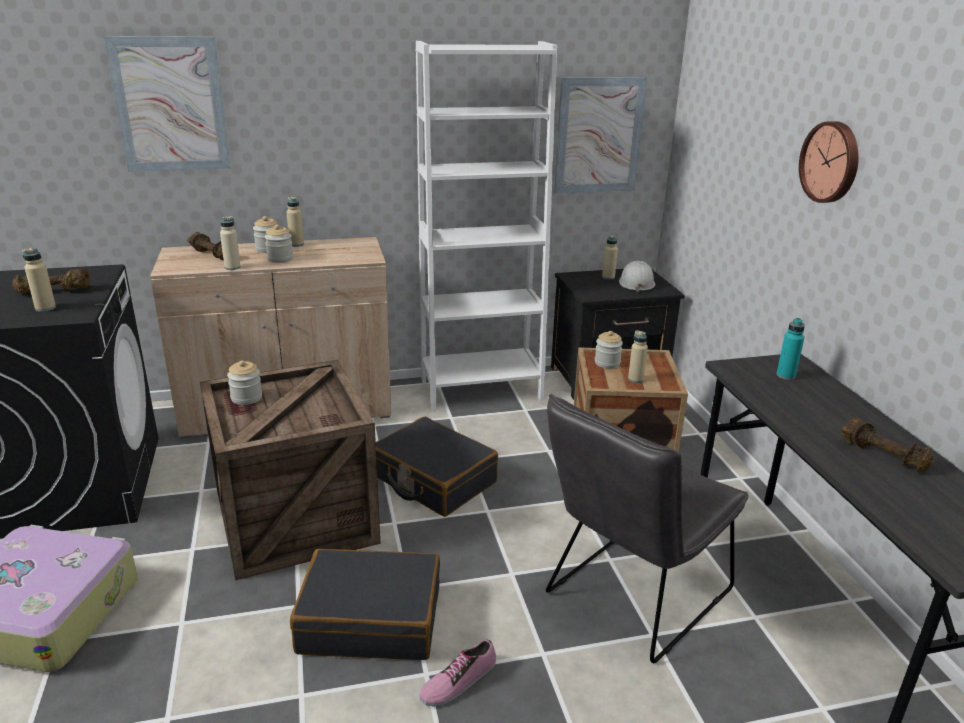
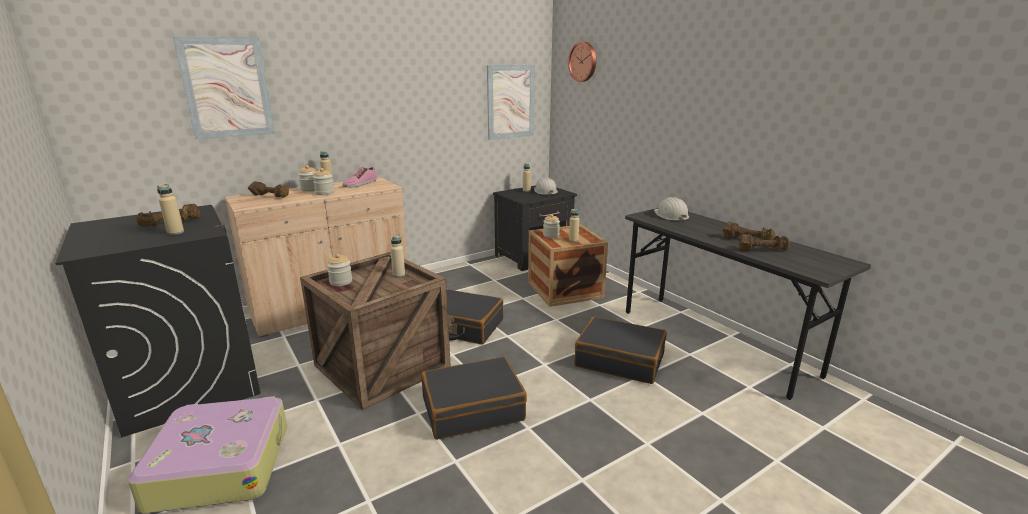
camera: 20 degrees left, 5 degrees down
beige bottle [220,216,241,270] -> beige bottle moved to [390,235,405,278]
white bookcase [416,41,557,411] -> none
shoe [419,640,496,707] -> shoe moved to [343,167,377,187]
grey chair [546,394,748,663] -> black suitcase [574,317,667,384]
turquoise bottle [776,318,805,380] -> white hard hat [654,197,689,222]
wall clock [799,121,859,203] -> wall clock moved to [568,42,596,82]
none -> brown dumbbell [739,234,790,251]

